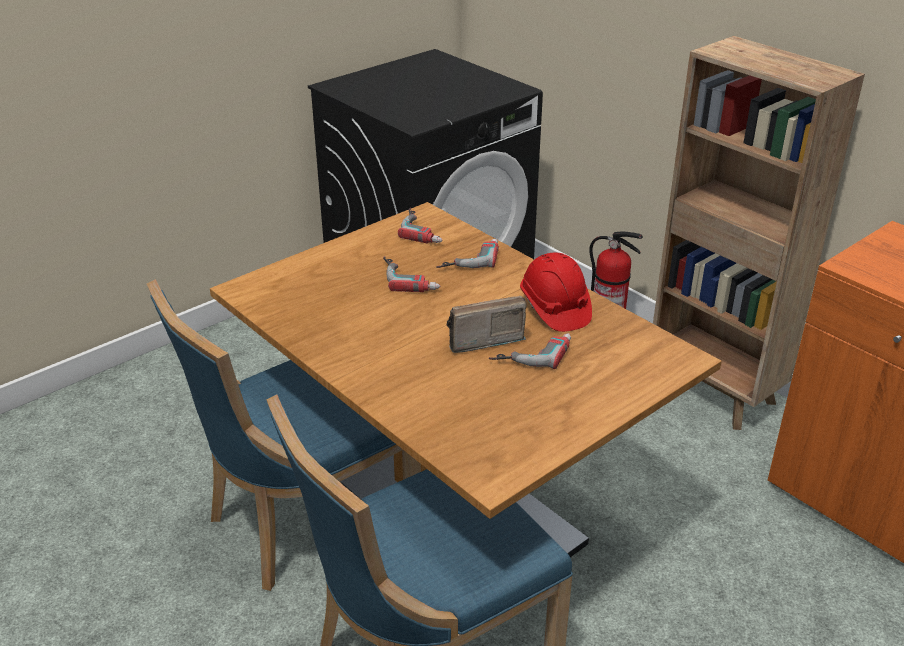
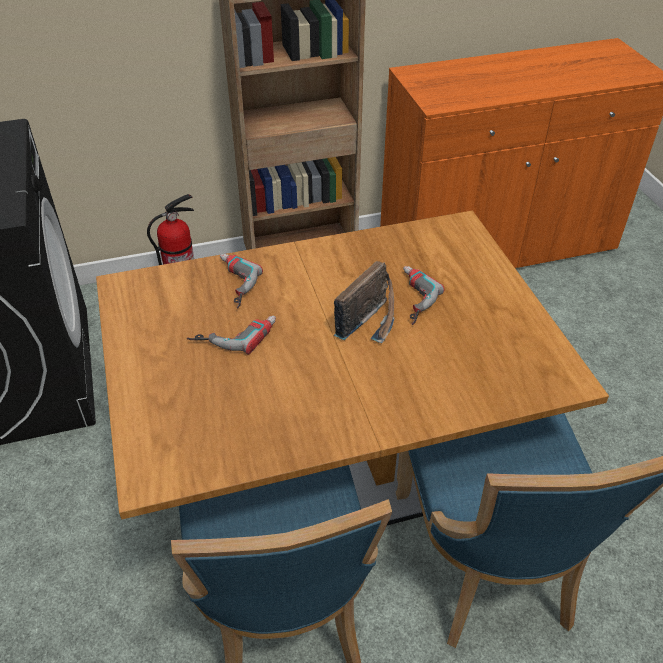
camera: 65 degrees left, 10 degrees up
power drill [398,208,443,244] -> none
radio [447,296,527,353] -> radio turned 150 degrees counterclockwise [334,261,394,344]
red hard hat [520,252,592,332] -> none

